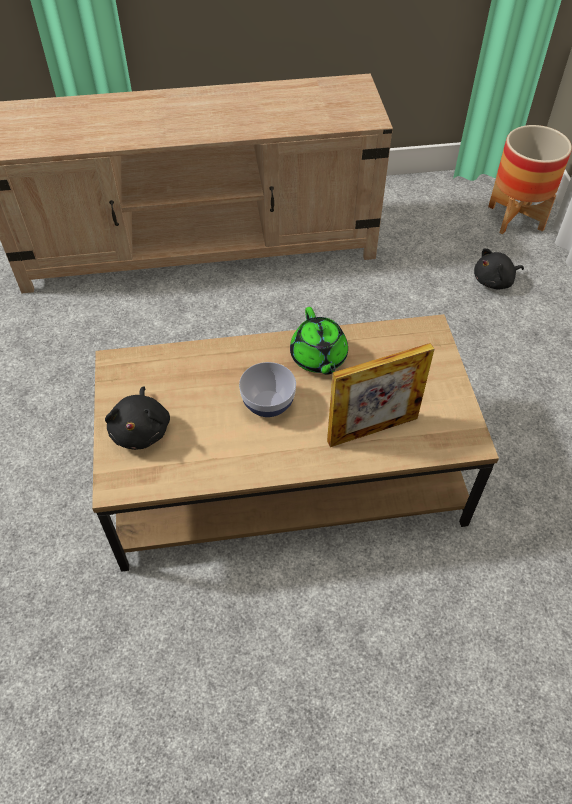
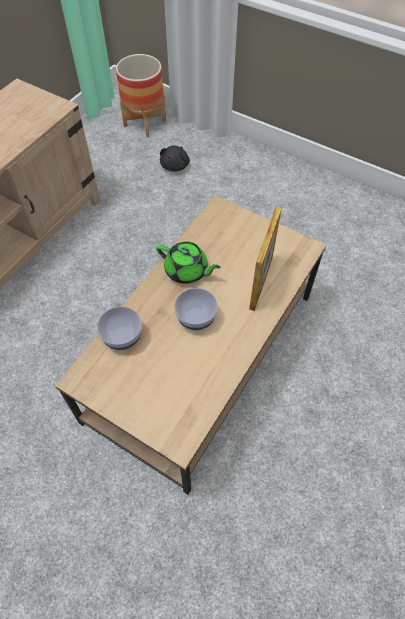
camera: 50 degrees left, 5 degrees up
black plush toy [105,386,170,450] -> none
none -> bowl [97,307,142,350]

